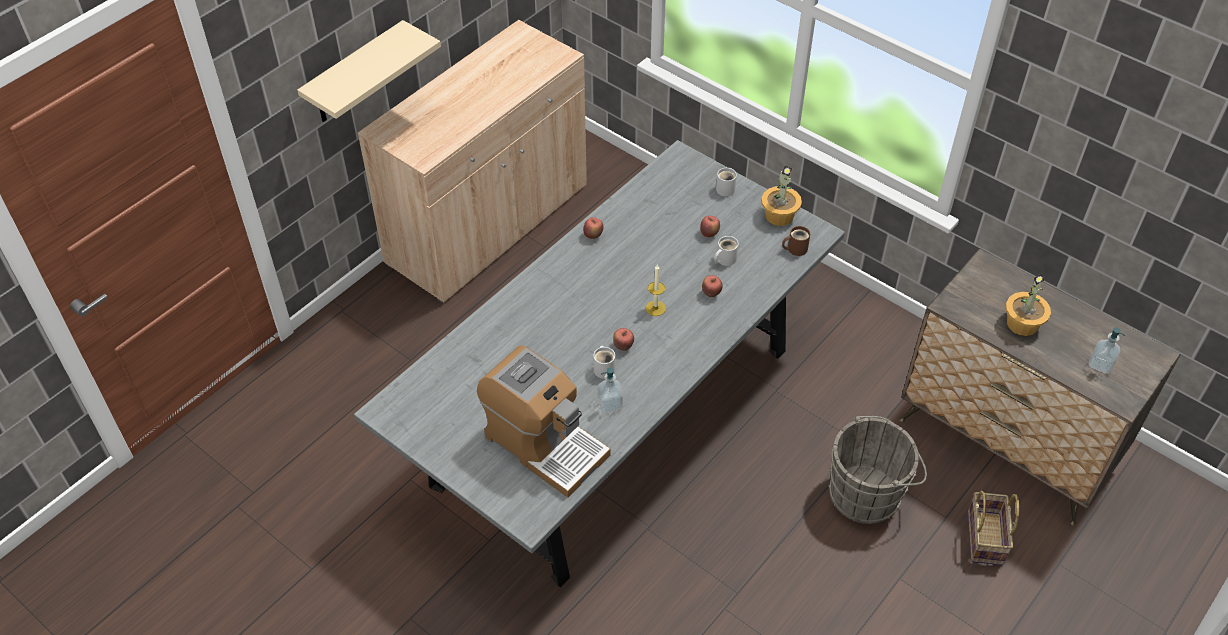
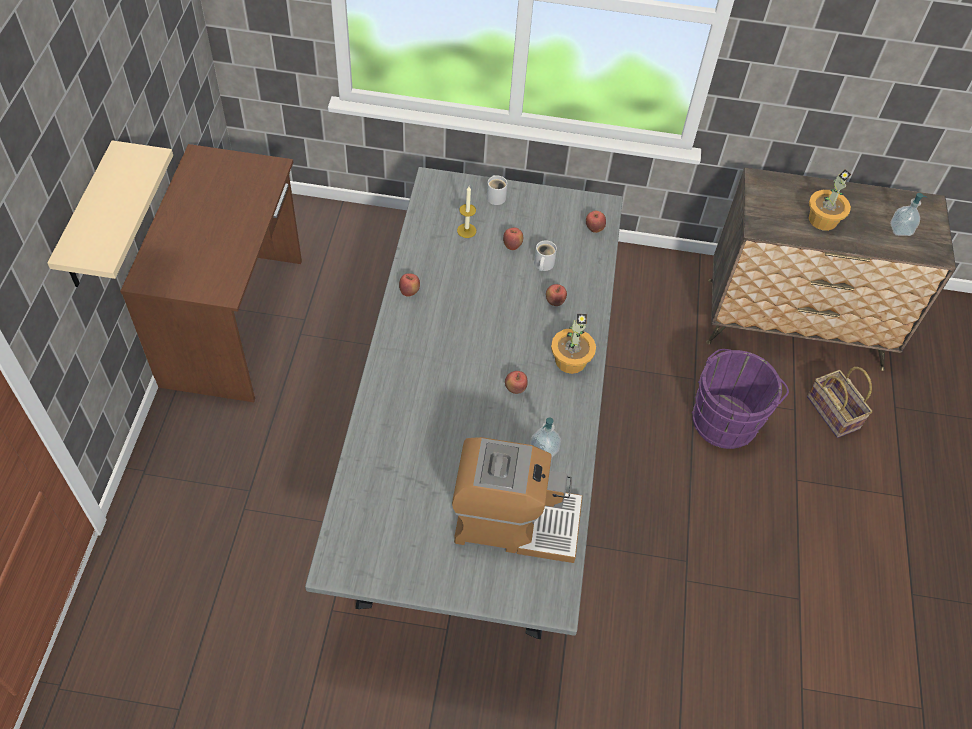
camera: 35 degrees left, 5 degrees up
beige cabinet [358,20,587,302] -> brown desk [120,144,302,402]
white mug [593,346,615,379] -> none
candle [646,264,666,316] -> candle moved to [457,187,476,238]
potted plant [761,166,802,226] -> potted plant moved to [551,314,596,374]
brown mug [782,226,810,256] -> apple [586,211,606,233]
grey bucket [828,416,927,524] -> purple bucket [692,349,789,449]

